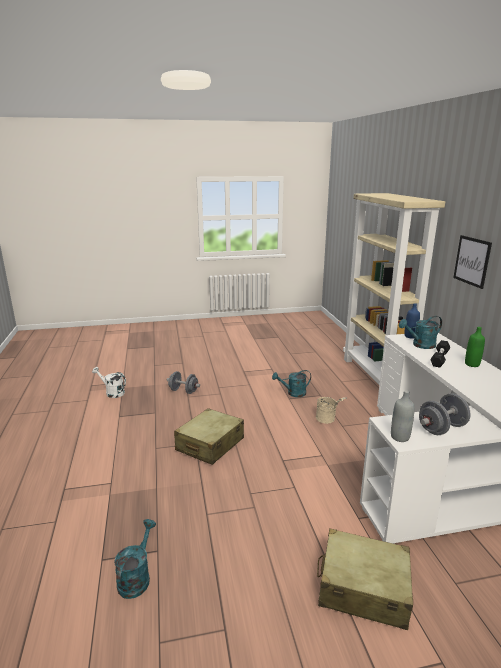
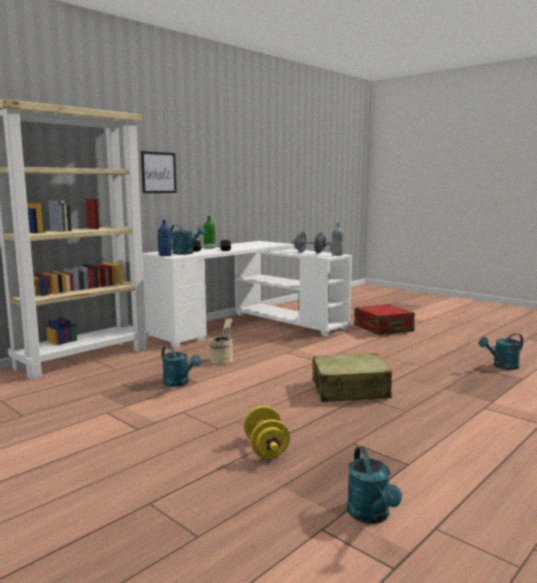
camera: 125 degrees left, 10 degrees down
white watering can [92,367,126,398] -> turquoise watering can [347,446,402,524]
grey dumbbell [167,371,200,394] -> yellow dumbbell [243,406,290,459]
beige suitcase [317,528,413,630] -> red suitcase [355,304,415,335]

